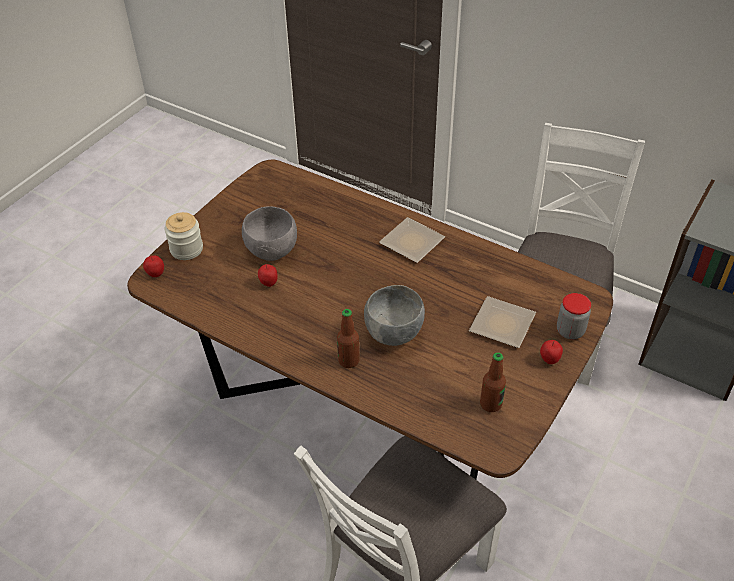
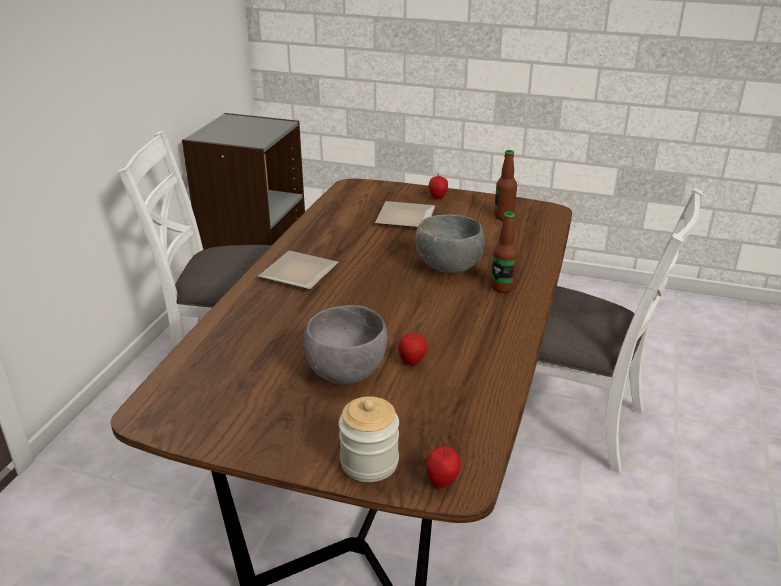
camera: 105 degrees left, 15 degrees down
jar [557,293,591,340] -> none

